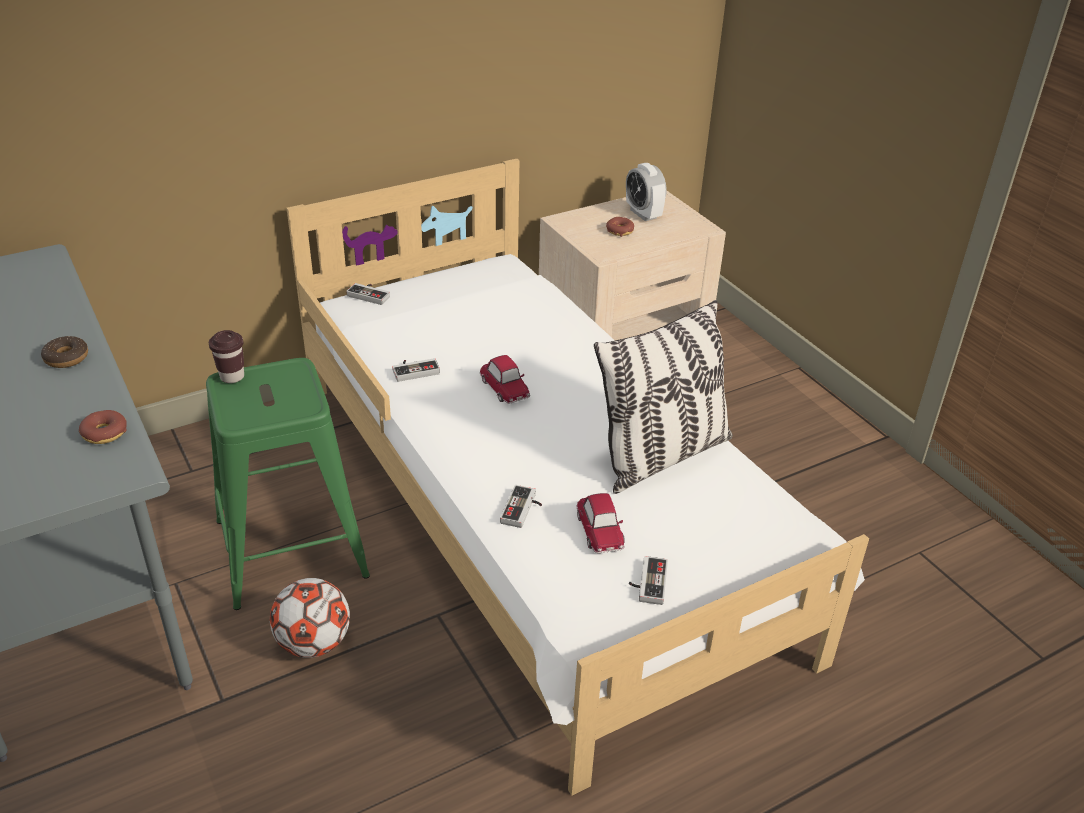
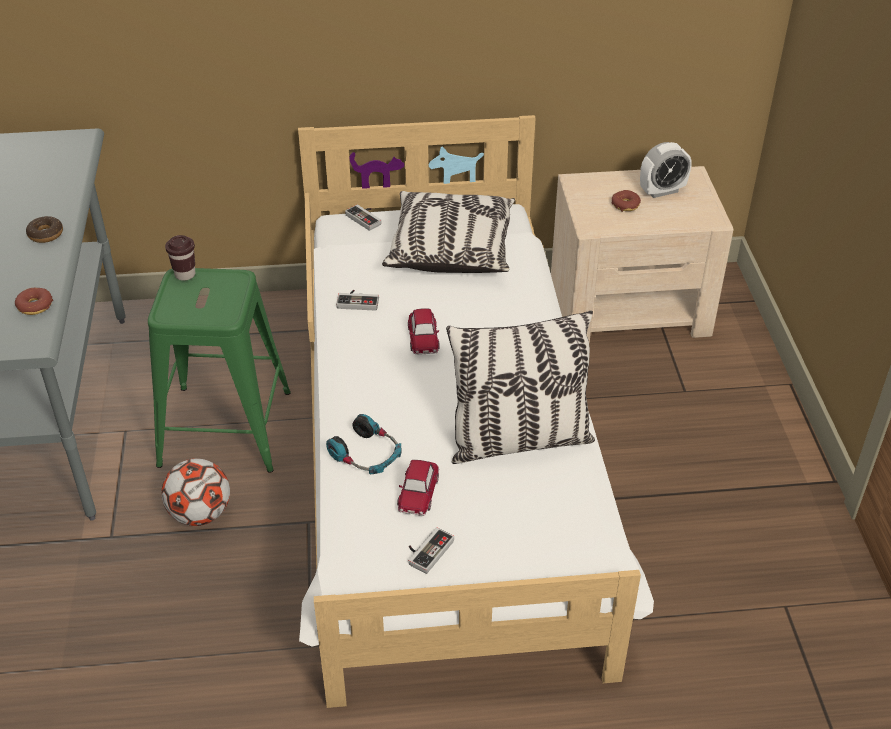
camera: 25 degrees right, 5 degrees up
game controller [500,485,542,528] -> headphones [326,414,401,474]
alarm clock [626,163,667,221] -> alarm clock turned 105 degrees counterclockwise [640,142,692,198]
none -> pillow [382,191,515,273]

